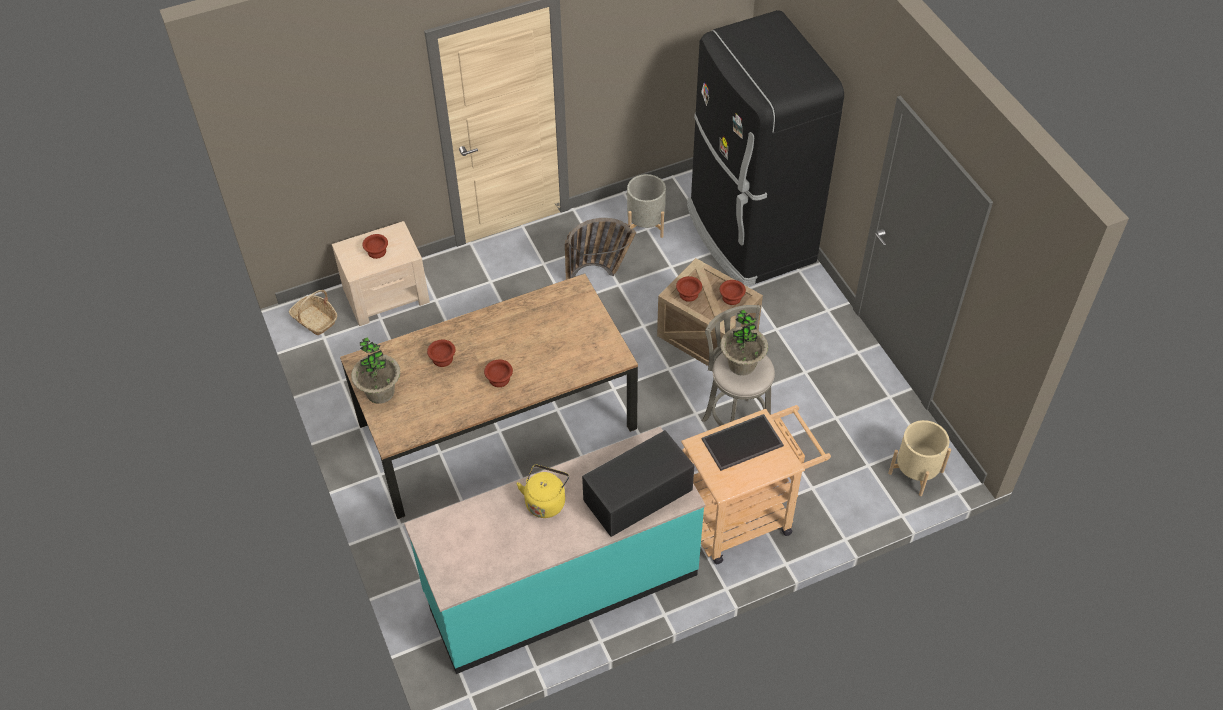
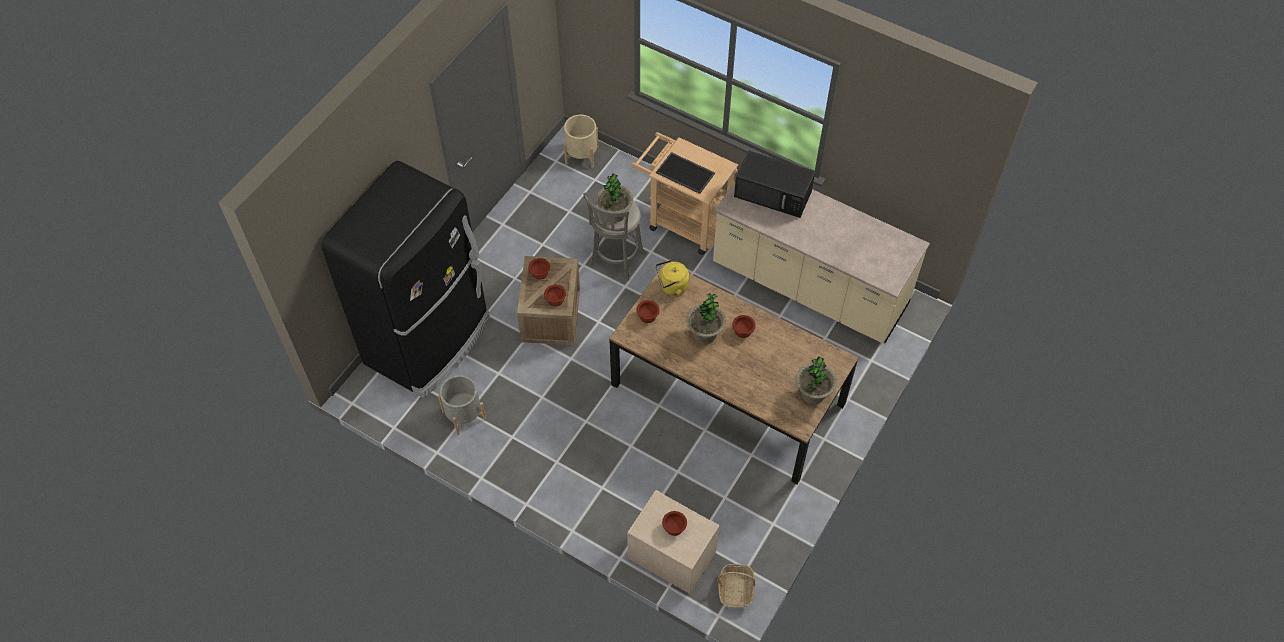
camera: 125 degrees left, 5 degrees up
turquoise counter [404,426,705,674] -> beige counter [713,182,930,344]
brown bowl [427,340,455,367] -> brown bowl moved to [636,300,660,323]
yellow kettle [516,465,569,518] -> yellow kettle moved to [655,260,689,295]
basket [565,218,636,280] -> none
none -> potted plant [686,293,726,344]

